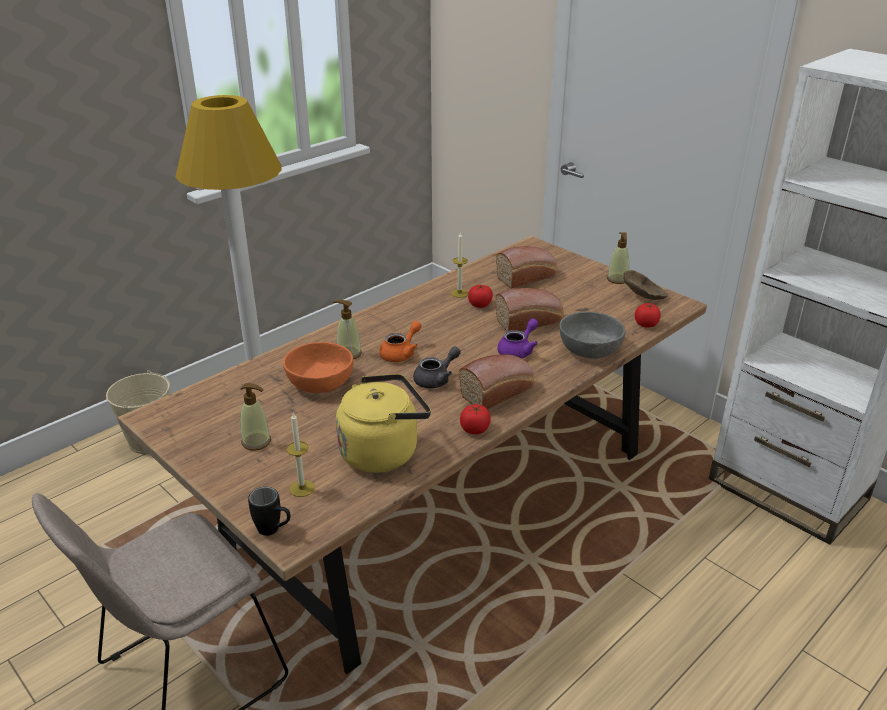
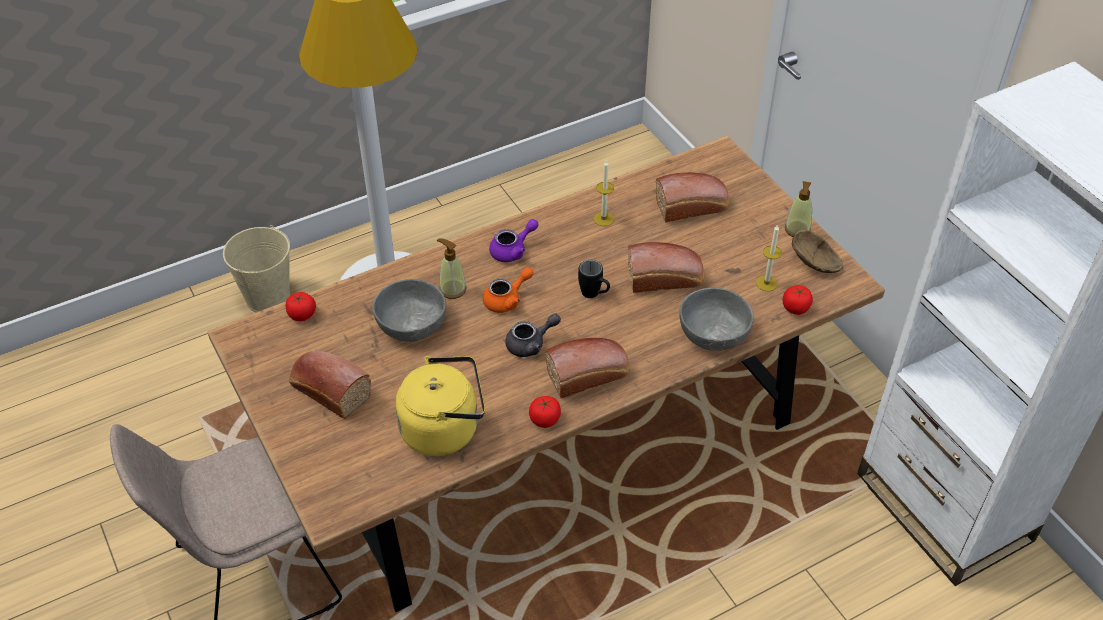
camera: 15 degrees right, 15 degrees up
soap dispenser [240,383,271,451] -> bread [289,350,371,419]
black mug [248,487,291,536] -> black mug moved to [578,260,610,298]
orange bowl [283,342,354,393] -> grey bowl [372,279,446,342]
candle [286,413,315,497] -> candle moved to [756,224,782,291]
tomato [468,285,493,308] -> tomato moved to [286,292,316,321]
purple teapot [497,318,538,358] -> purple teapot moved to [489,219,539,262]

